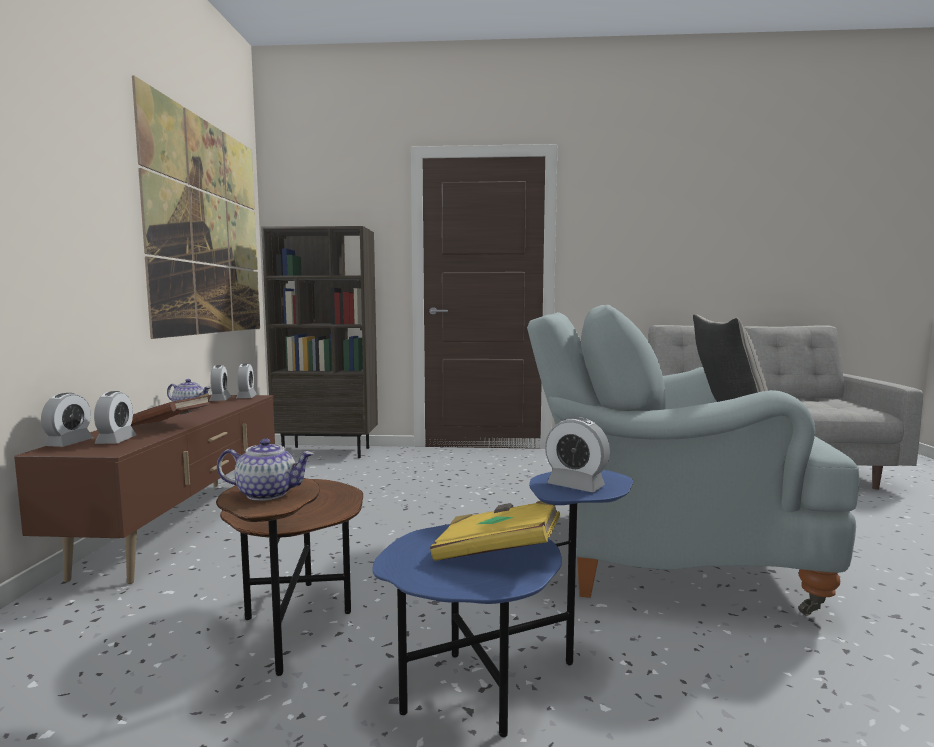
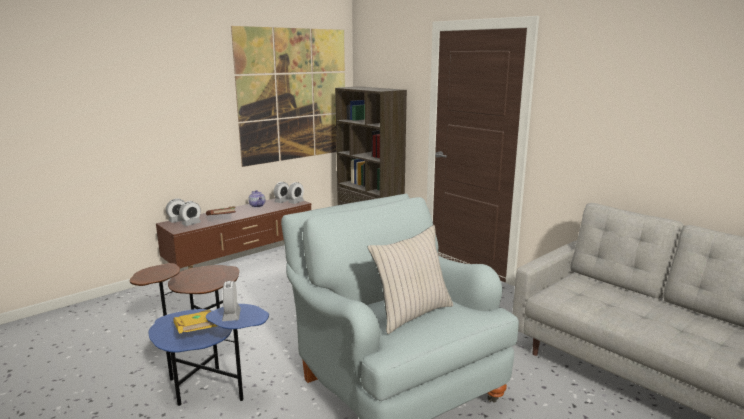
camera: 45 degrees right, 10 degrees up
teapot [217,438,314,501] -> none

